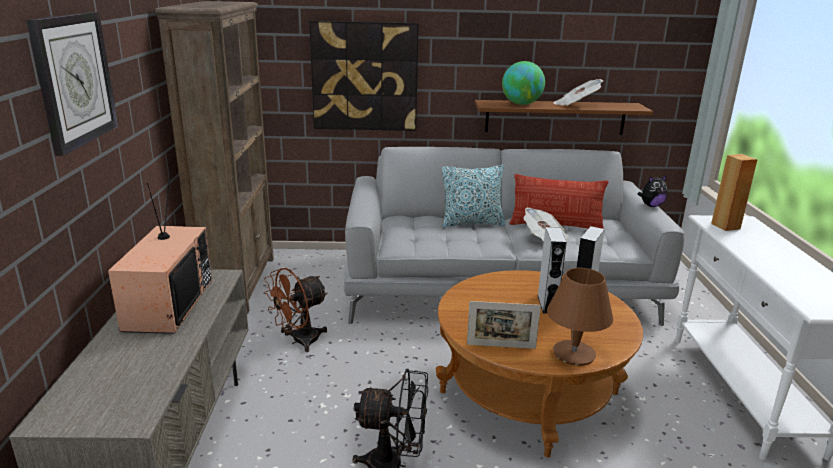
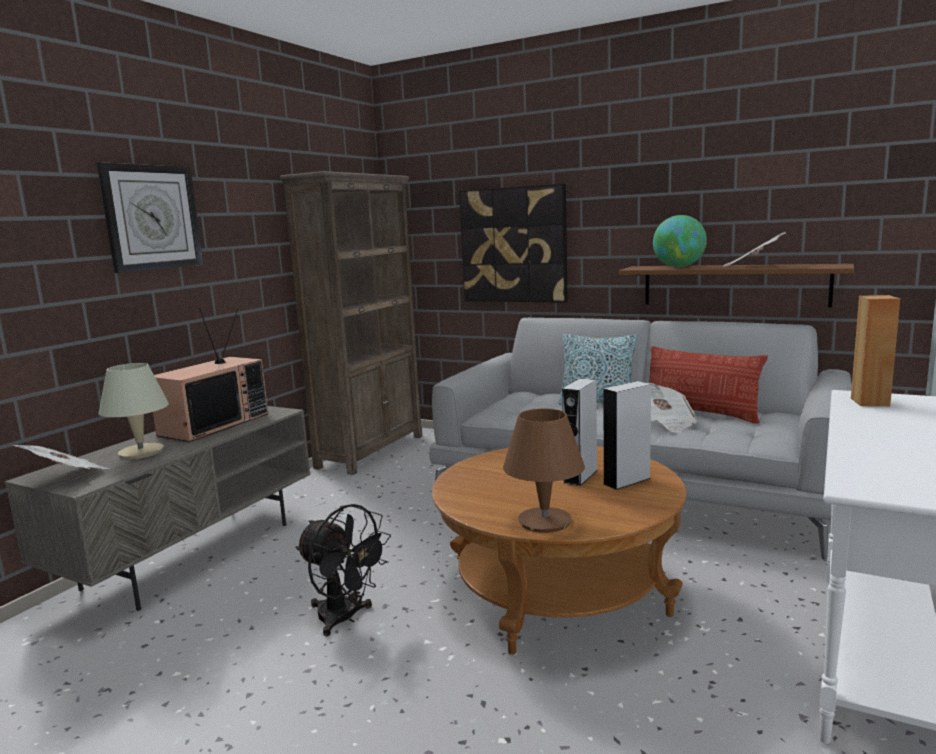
camera: 30 degrees right, 10 degrees down
brown fan [263,268,328,352] -> none
picture frame [467,301,541,349] -> none
plush toy [638,175,668,207] -> none
none -> newspaper [12,445,109,469]
none -> beige table lamp [99,363,169,459]

